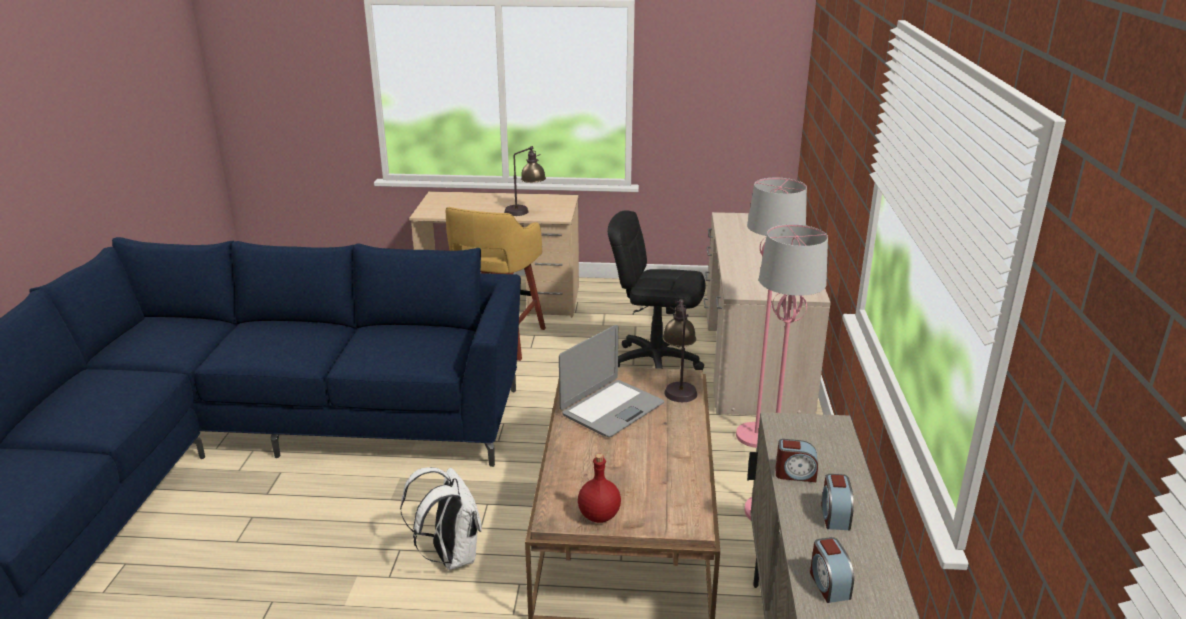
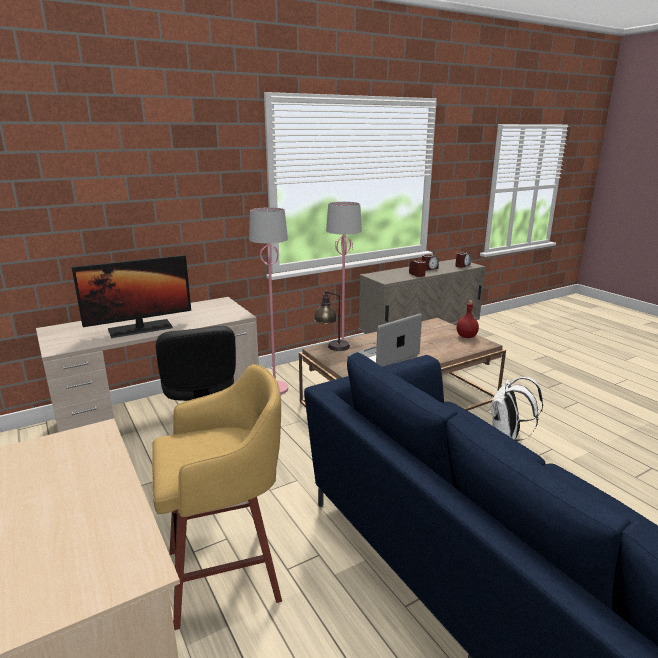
camera: 125 degrees left, 5 degrees down
table lamp [504,146,546,216] -> none
laptop [559,325,664,437] -> laptop turned 45 degrees counterclockwise [347,314,422,367]
none -> monitor [72,255,191,338]

